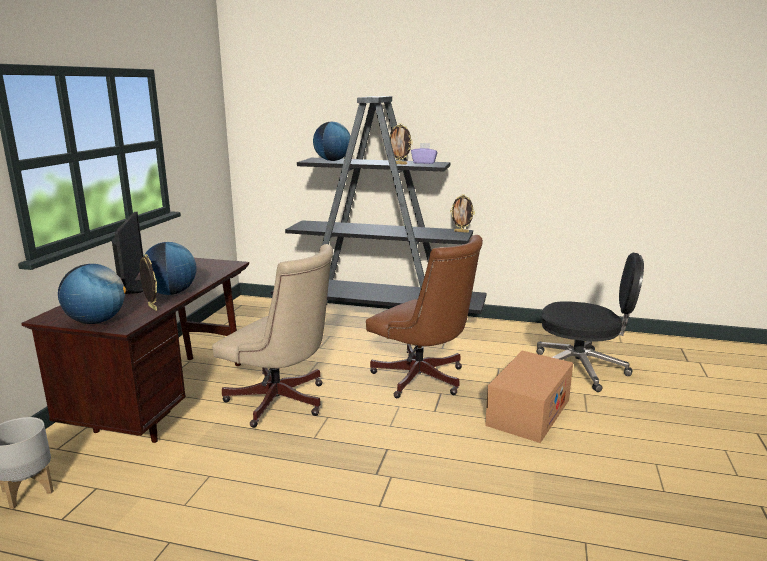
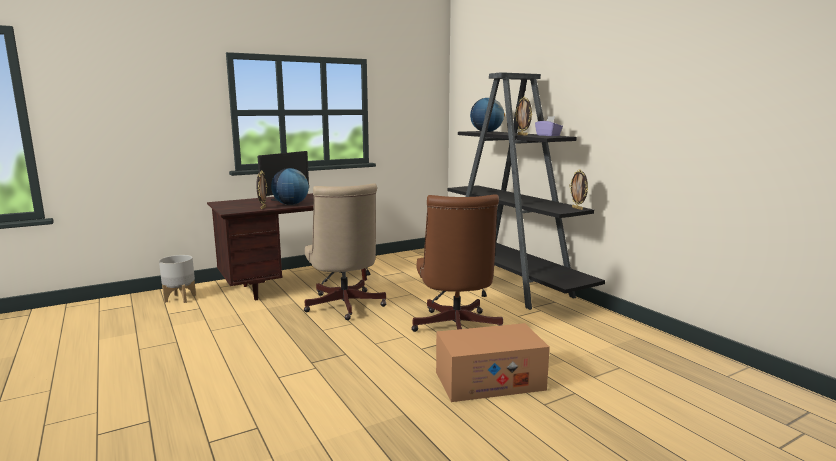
camera: 45 degrees right, 5 degrees down
globe [58,264,126,324] -> none
black office chair [536,253,644,392] -> none

